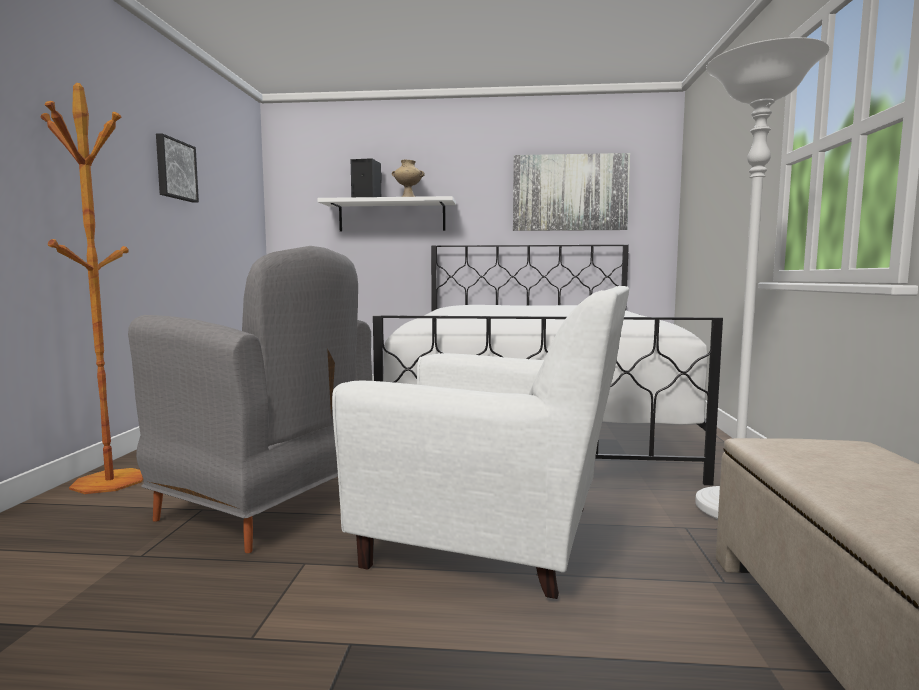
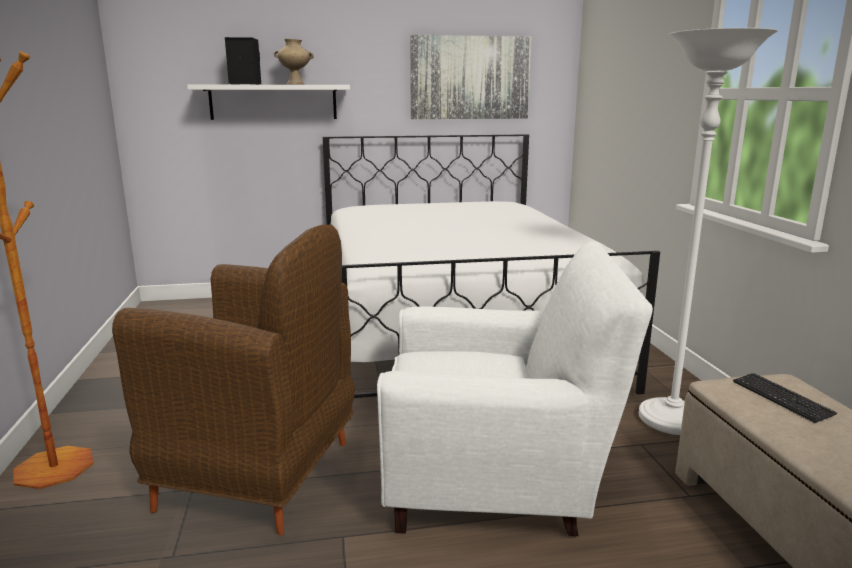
camera: 15 degrees left, 10 degrees up
grey armchair [128,246,372,553] -> brown armchair [112,225,355,535]
picture [156,133,199,203] -> none
none -> keyboard [733,373,837,423]

